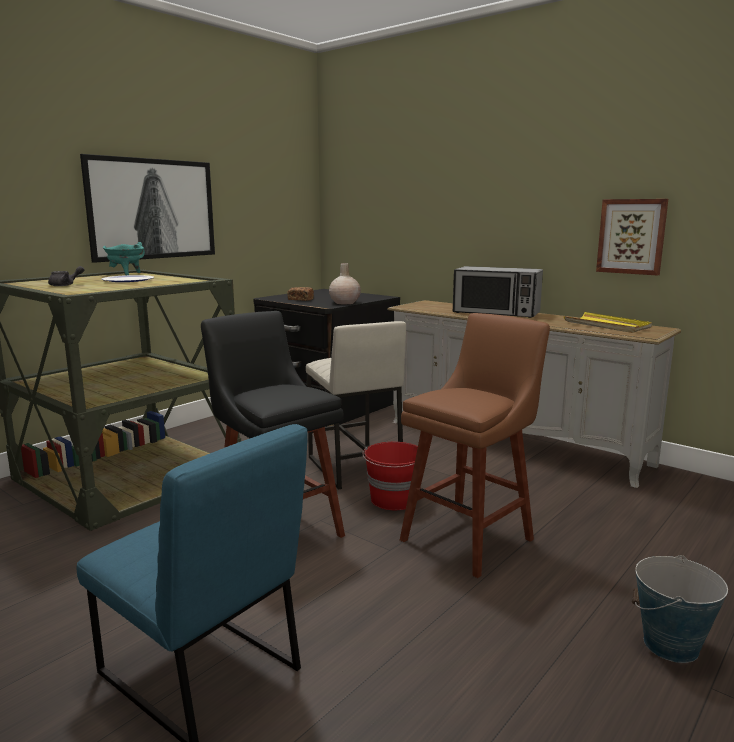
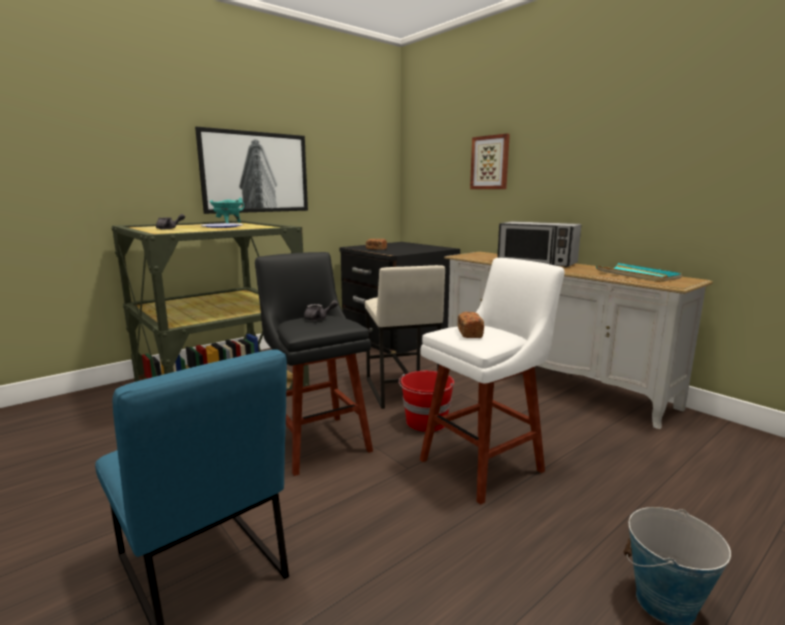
camera: 10 degrees right, 0 degrees up
beige vase [329,263,361,304] -> none
brown stool [400,313,550,578] -> white stool [420,258,565,505]
yellow tray [564,312,652,333] -> turquoise tray [596,263,682,282]
picture [596,199,668,276] -> picture moved to [470,134,510,189]
none -> grey teapot [304,300,338,321]
none -> bread [458,312,484,338]

